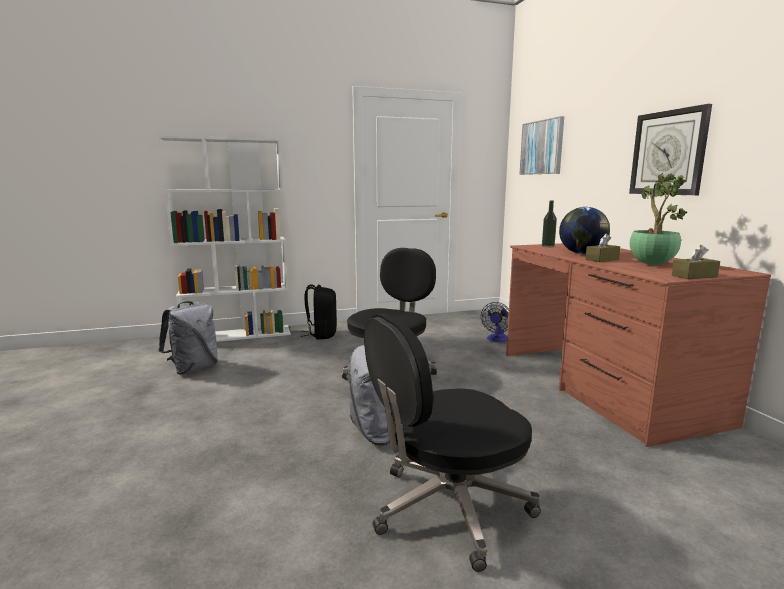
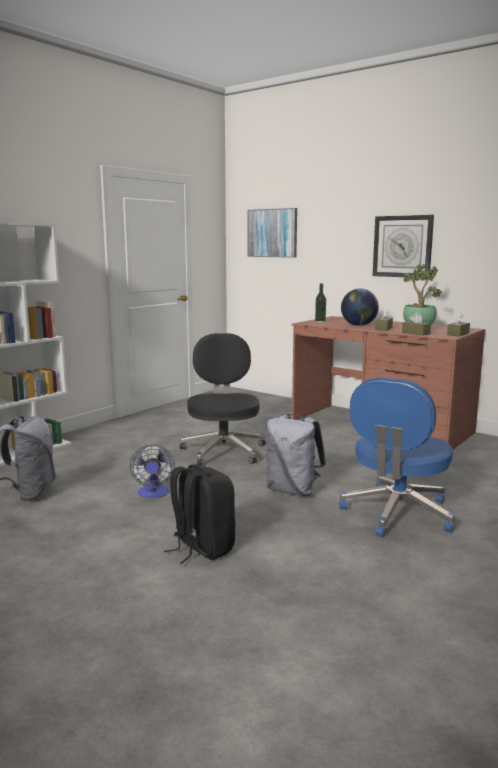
camera: 35 degrees left, 0 degrees up
black backpack [300,284,337,339] -> black backpack moved to [164,464,236,564]
black office chair [364,313,541,572] -> blue office chair [339,377,456,537]
fan [481,302,509,342] -> fan moved to [130,445,175,498]
none -> brown tissue box [402,313,431,336]

